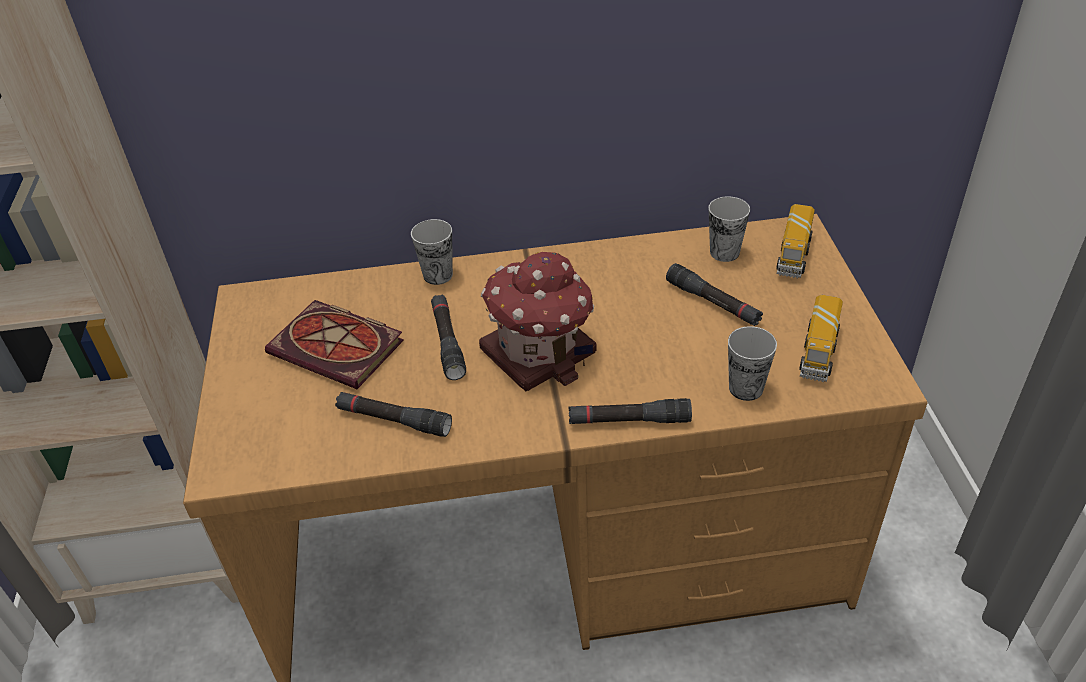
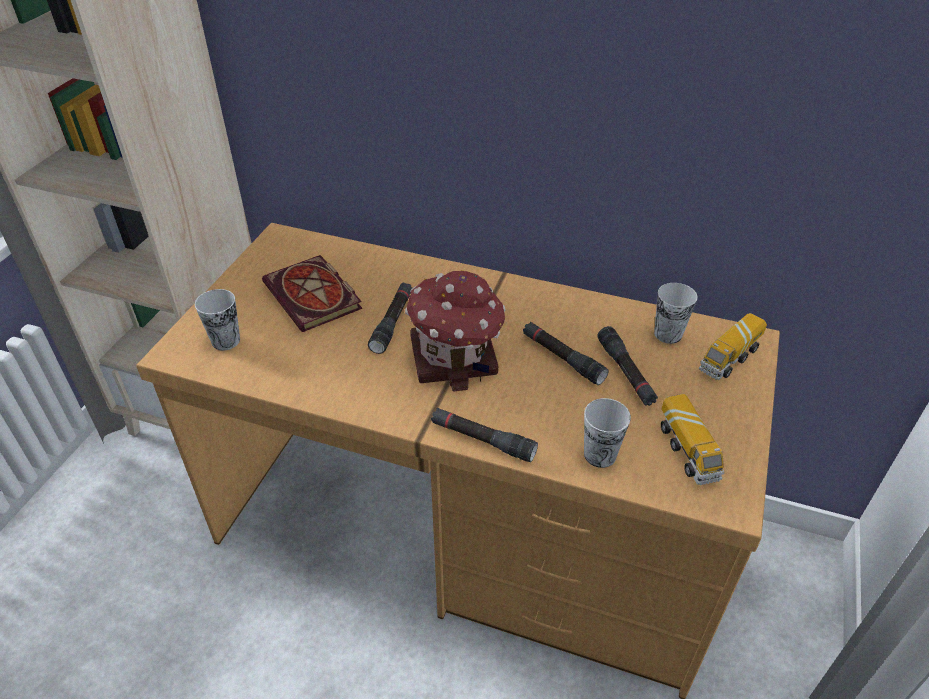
camera: 25 degrees right, 0 degrees up
black flashlight [335,392,452,437] -> black flashlight moved to [523,322,609,385]
cup [411,219,453,285] -> cup moved to [195,289,240,351]
toy truck [799,295,843,382] -> toy truck turned 60 degrees counterclockwise [661,394,725,485]

